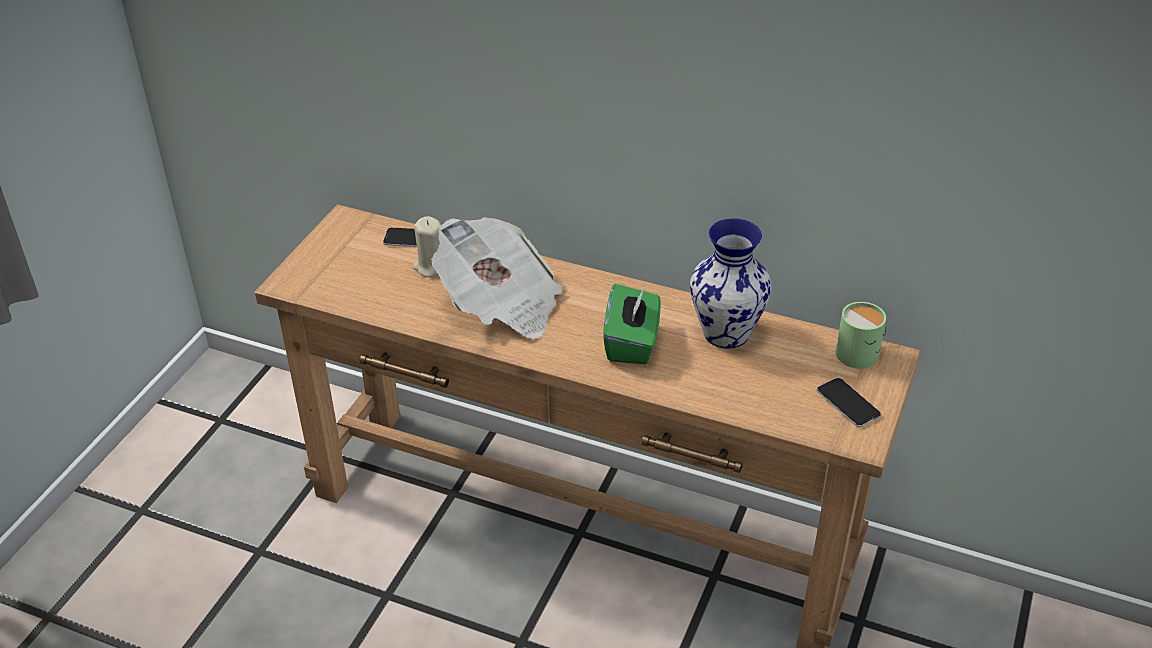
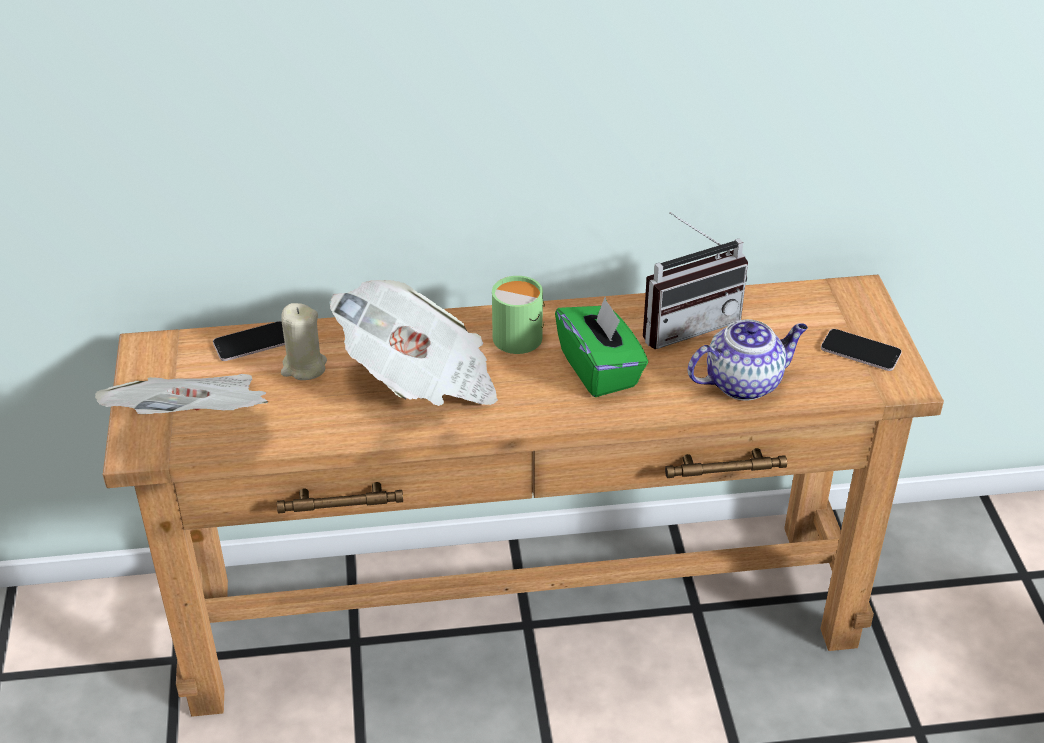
camera: 30 degrees left, 0 degrees up
vase [690,218,772,348] -> radio [643,212,748,349]
green mug [836,302,886,369] -> green mug moved to [492,276,545,354]
none -> newspaper [95,374,268,414]
none -> teapot [687,319,808,401]

